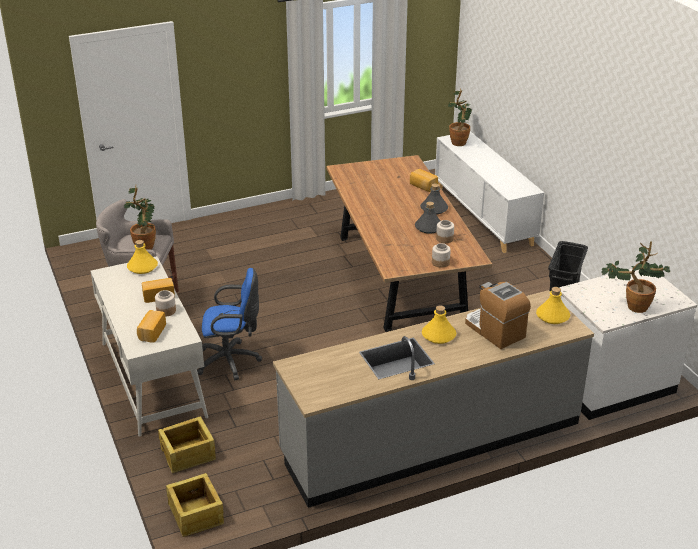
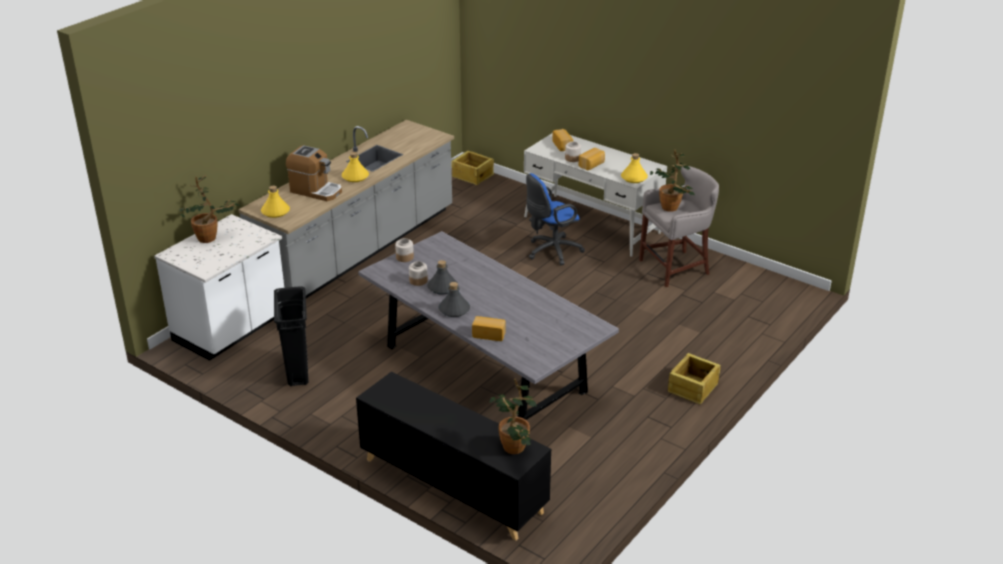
camera: 150 degrees right, 0 degrees up
crate [158,416,216,474] -> crate moved to [668,353,721,405]
brown dining table [326,155,492,332] -> grey dining table [358,231,619,420]
white cabinet [435,131,544,253] -> black cabinet [356,372,551,541]

